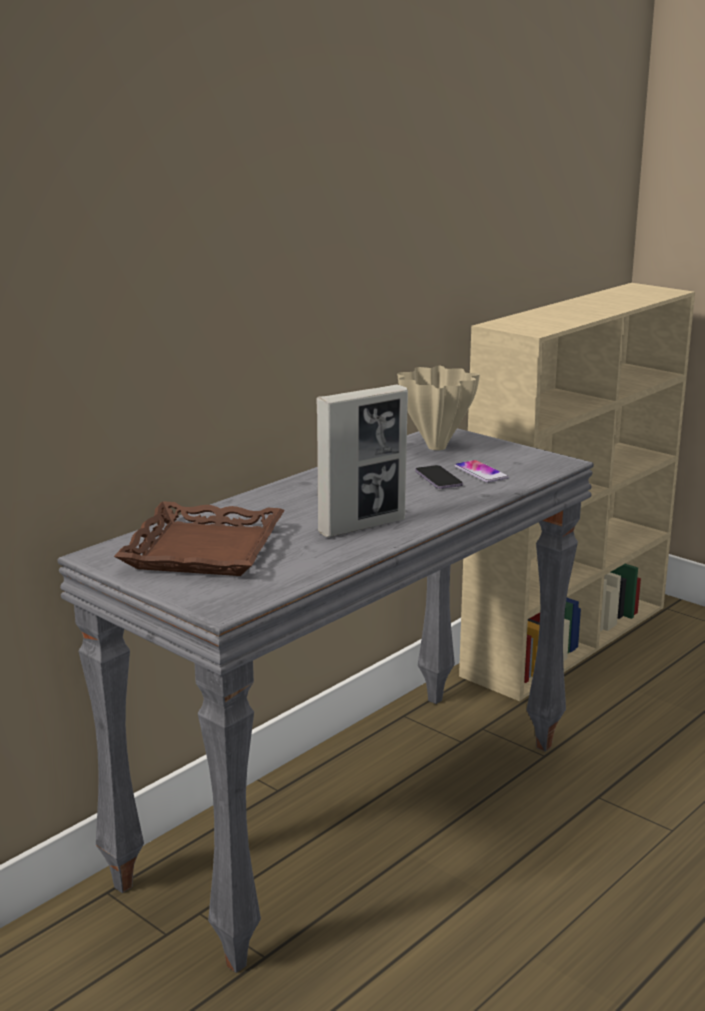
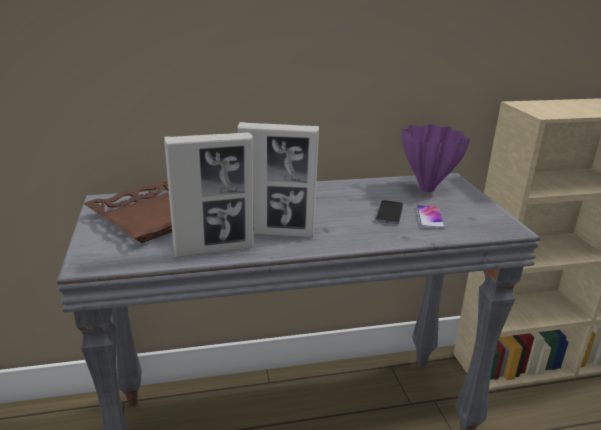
camera: 35 degrees right, 5 degrees up
beige vase [397,366,480,450] -> purple vase [402,124,470,192]
none -> picture frame [164,132,254,257]

